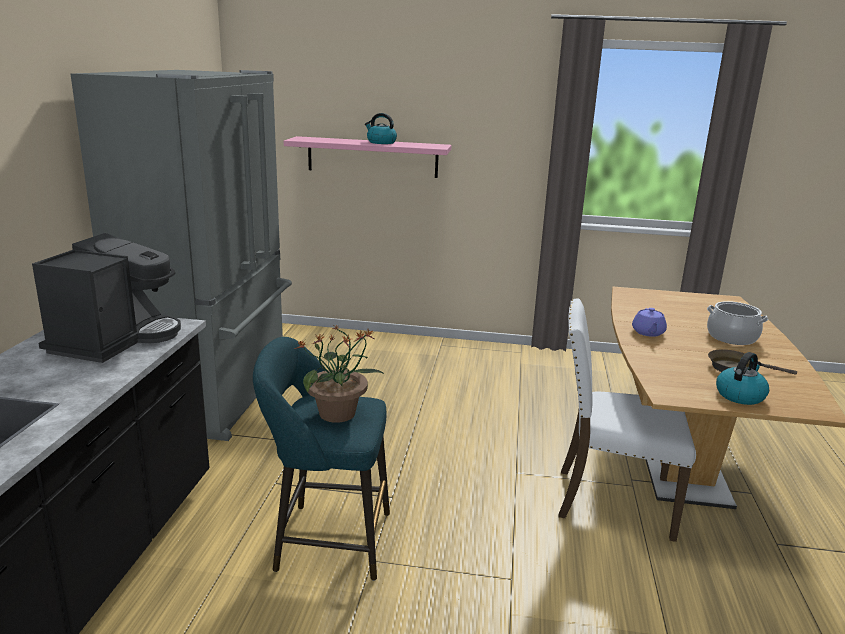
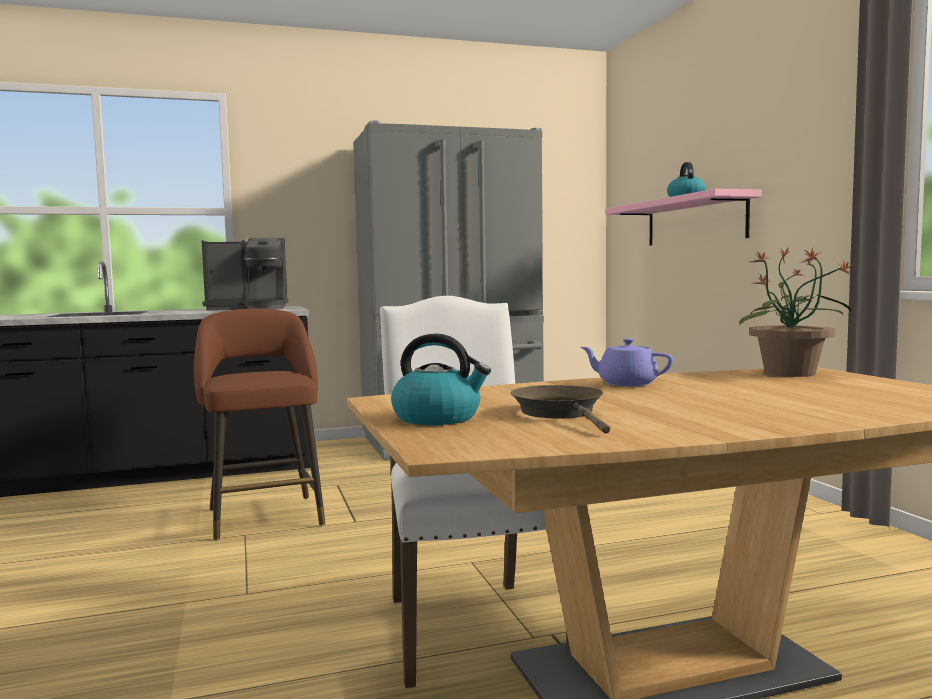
camera: 65 degrees right, 15 degrees down
turquoise stool [253,337,390,581] -> brown stool [194,308,325,541]
potted plant [294,325,385,423] -> potted plant moved to [739,248,853,377]
purple teapot [632,308,667,337] -> purple teapot turned 45 degrees clockwise [580,338,673,386]
cooking pot [707,301,768,345] -> none

